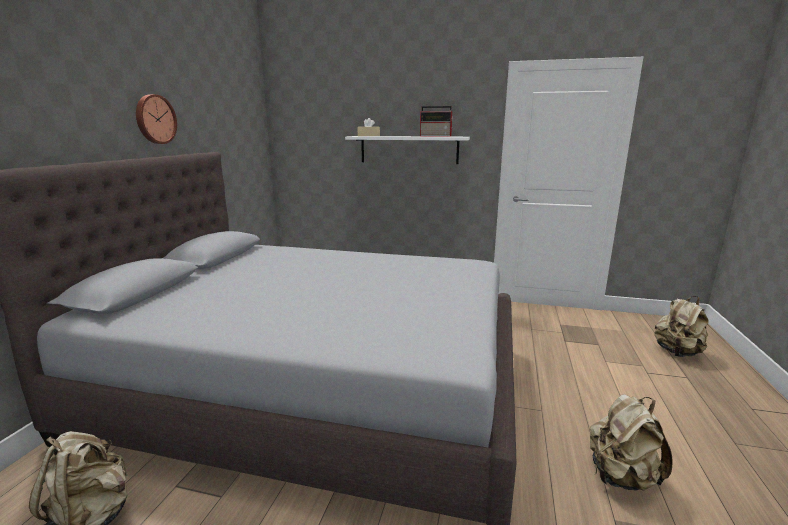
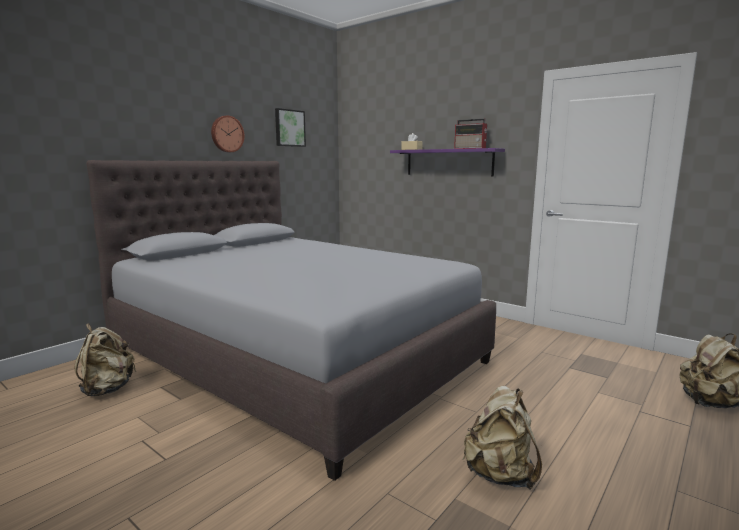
camera: 25 degrees right, 5 degrees down
white shelf [345,136,470,164] -> purple shelf [390,148,505,176]
none -> picture [275,108,306,147]

